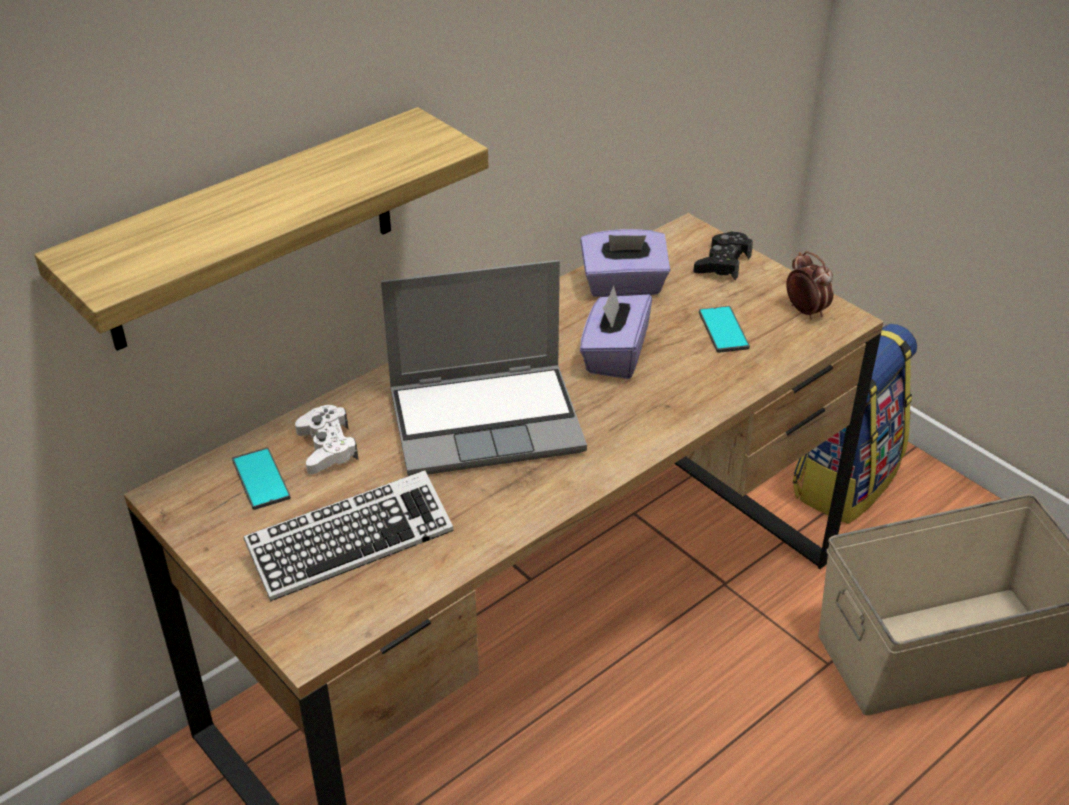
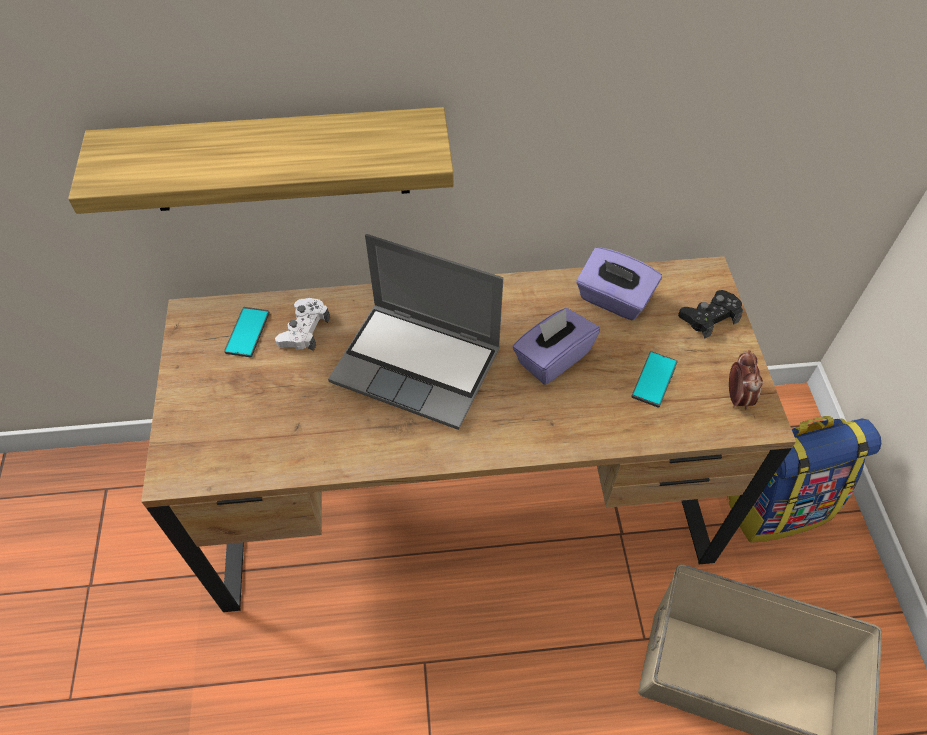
camera: 35 degrees right, 15 degrees up
keyboard [244,470,453,602] -> none

